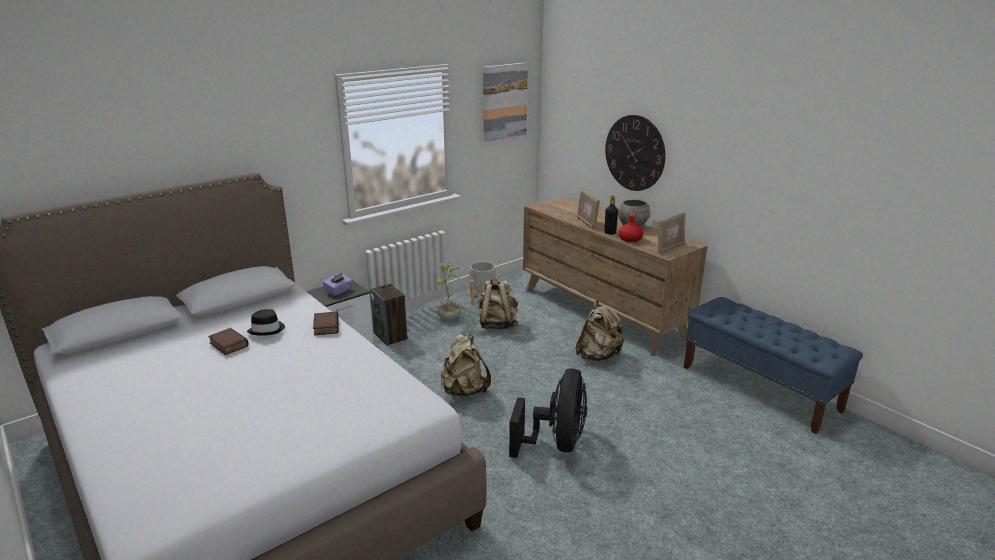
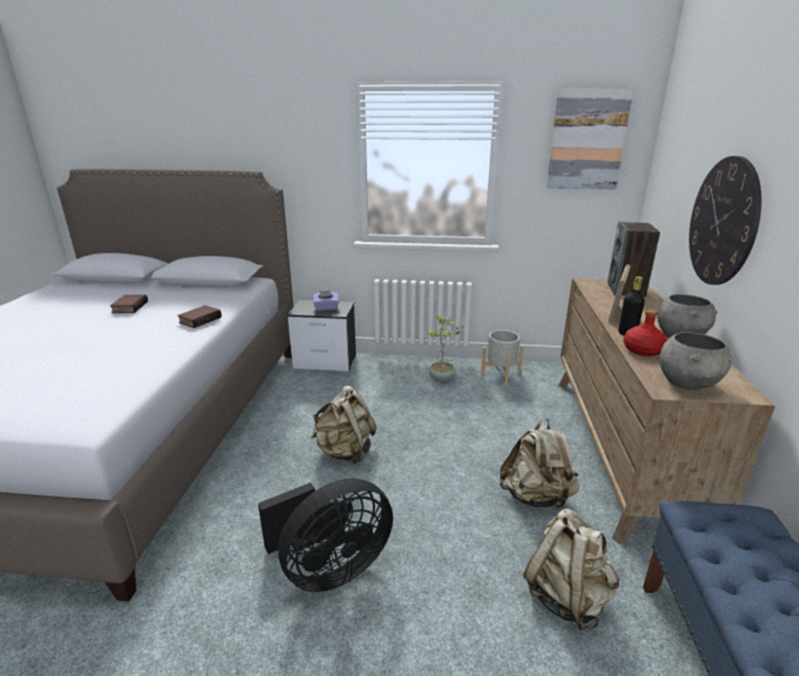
camera: 45 degrees right, 0 degrees up
black hat [247,309,285,336] -> none
speaker [370,284,408,346] -> speaker moved to [607,221,660,297]
beige backpack [478,278,518,330] -> beige backpack moved to [523,508,620,630]
picture frame [657,212,686,254] -> grey bowl [660,332,731,390]

